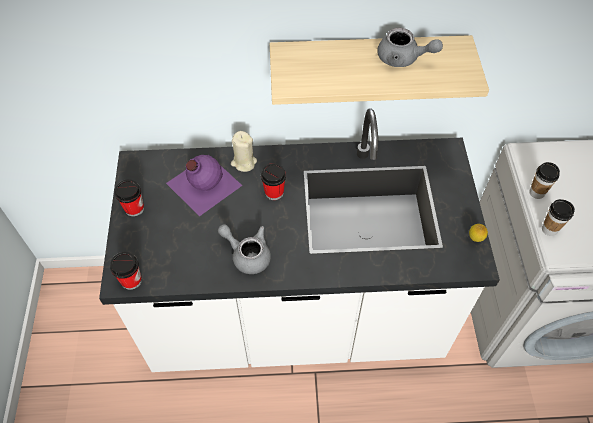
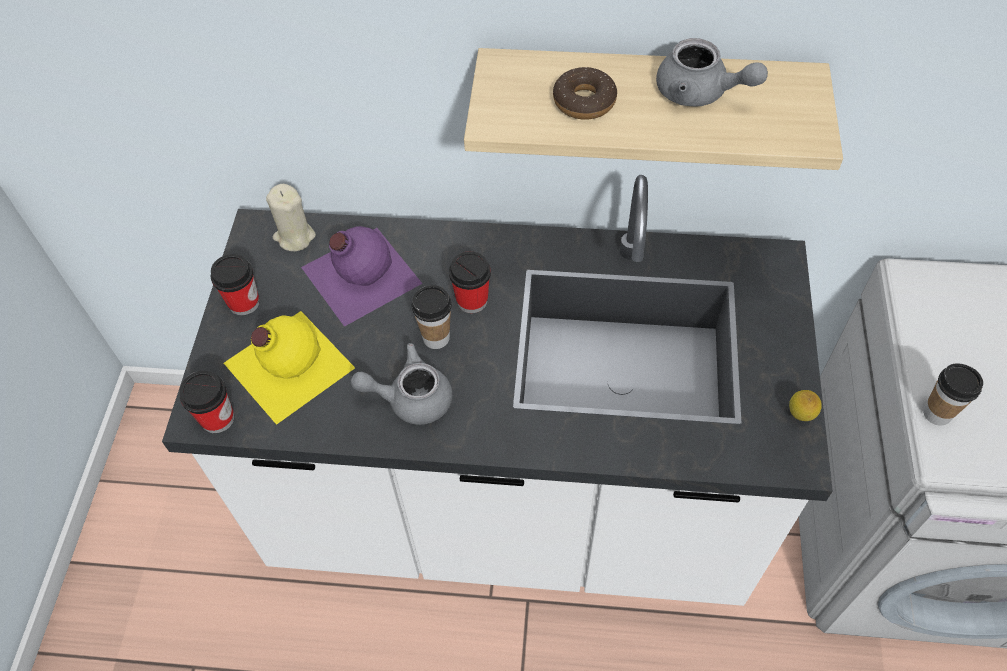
camera: 10 degrees right, 0 degrees up
grey teapot [218,224,271,274] -> grey teapot turned 45 degrees counterclockwise [351,343,453,425]
beige candle [231,131,257,172] -> beige candle moved to [266,184,316,251]
cup [529,162,560,199] -> cup moved to [412,285,451,349]
none -> yellow bottle [224,311,355,425]
none -> donut [553,67,617,120]

